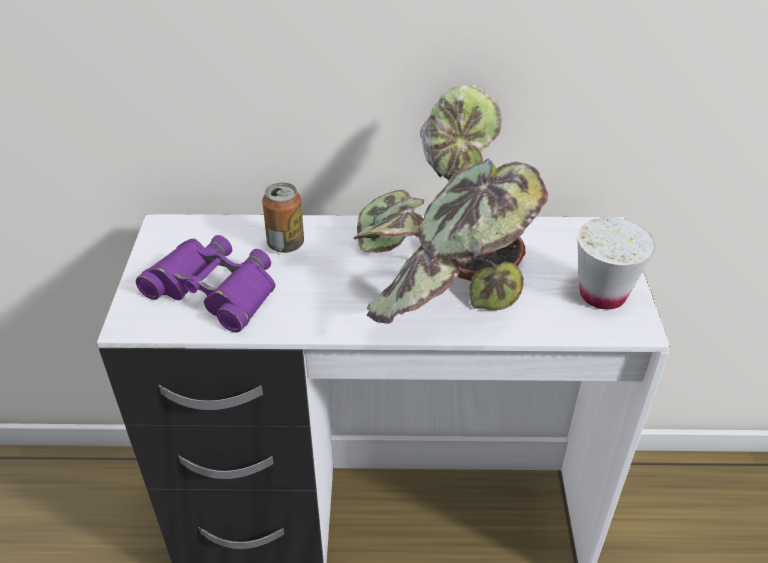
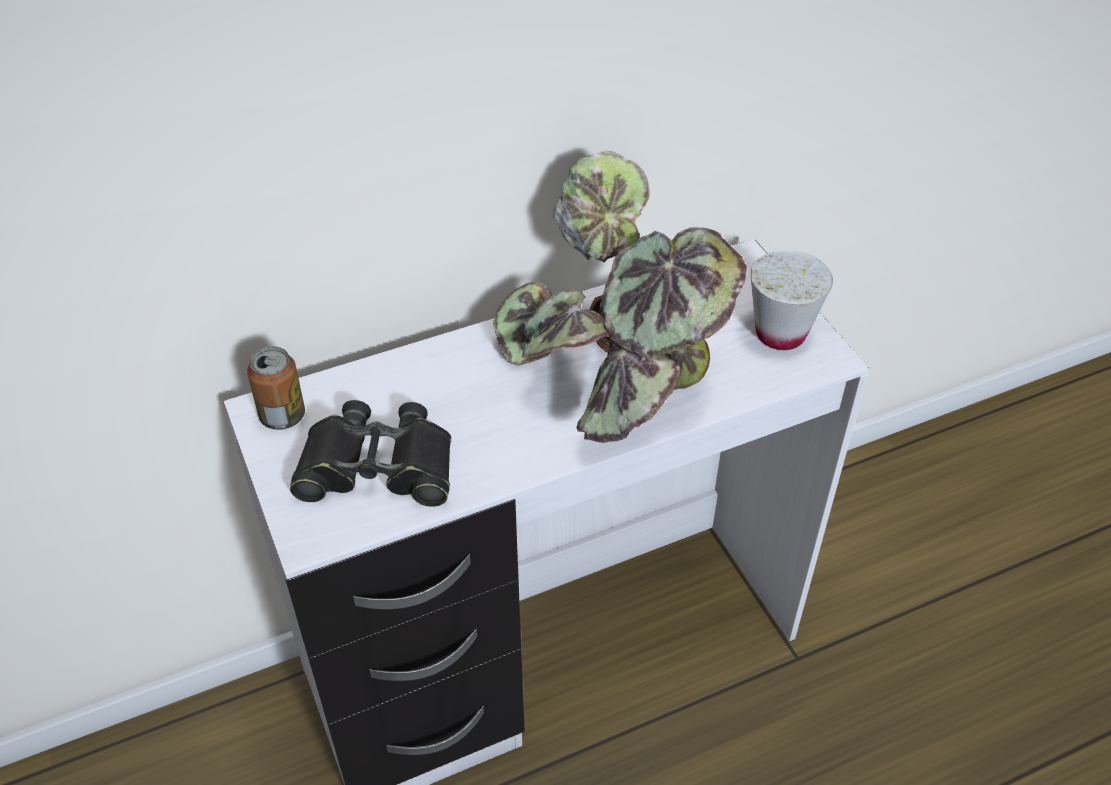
camera: 25 degrees left, 5 degrees up
purple binoculars [136,235,275,333] -> black binoculars [290,400,451,507]
can [262,182,304,253] -> can moved to [247,346,305,430]

